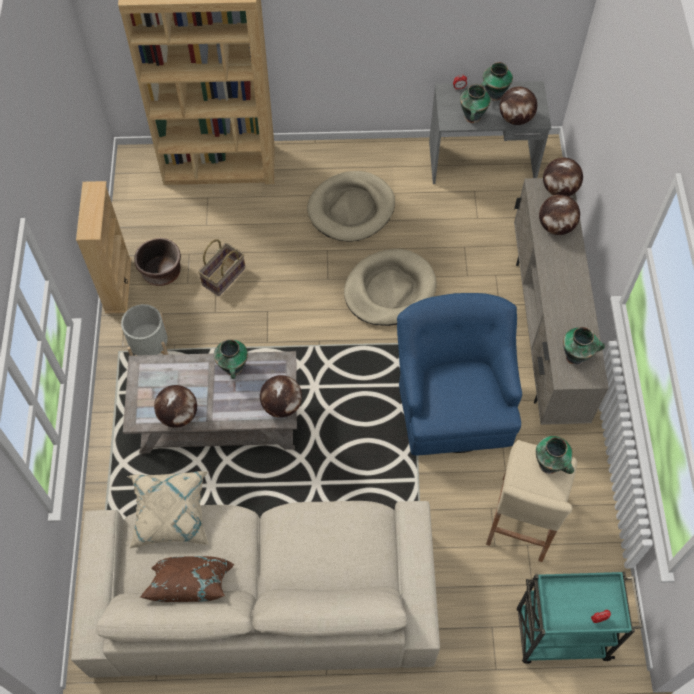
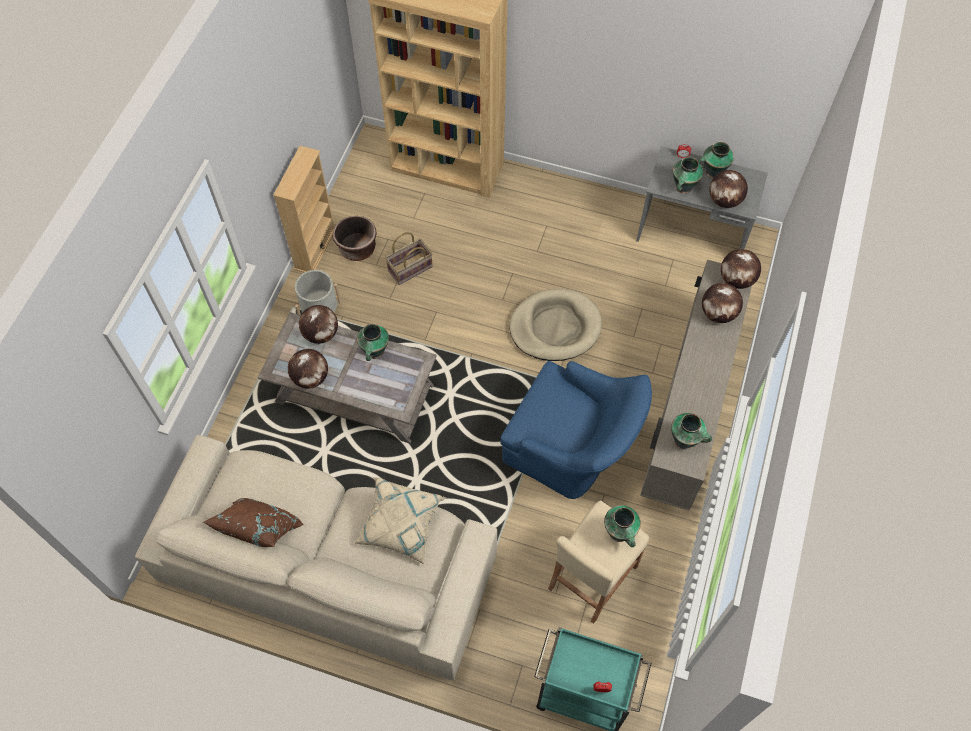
camera: 20 degrees right, 0 degrees up
beige pillow [127,471,209,548] -> beige pillow moved to [354,477,445,565]
globe [260,375,302,418] -> globe moved to [299,305,338,344]
beige dog bed [307,171,395,242] -> none
blue armchair [397,293,522,455] -> blue armchair turned 105 degrees clockwise [500,361,652,499]

